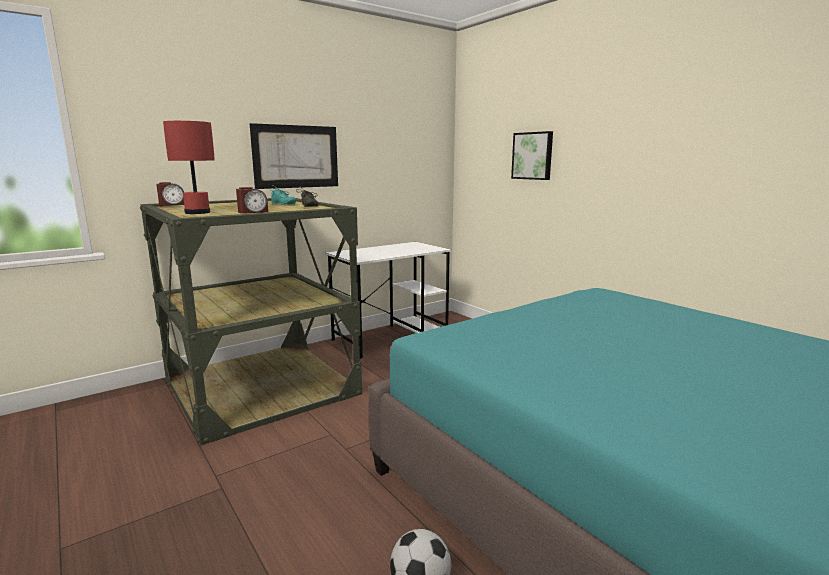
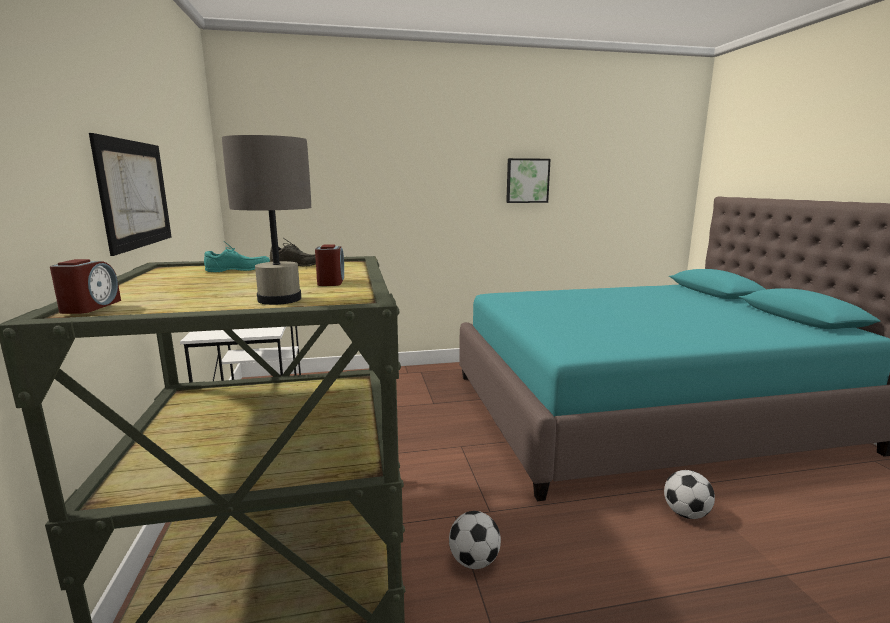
camera: 65 degrees left, 0 degrees up
red table lamp [163,121,215,214] -> grey table lamp [222,135,311,305]
picture [511,131,553,180] -> picture moved to [506,158,551,203]
none -> football [449,511,501,569]

